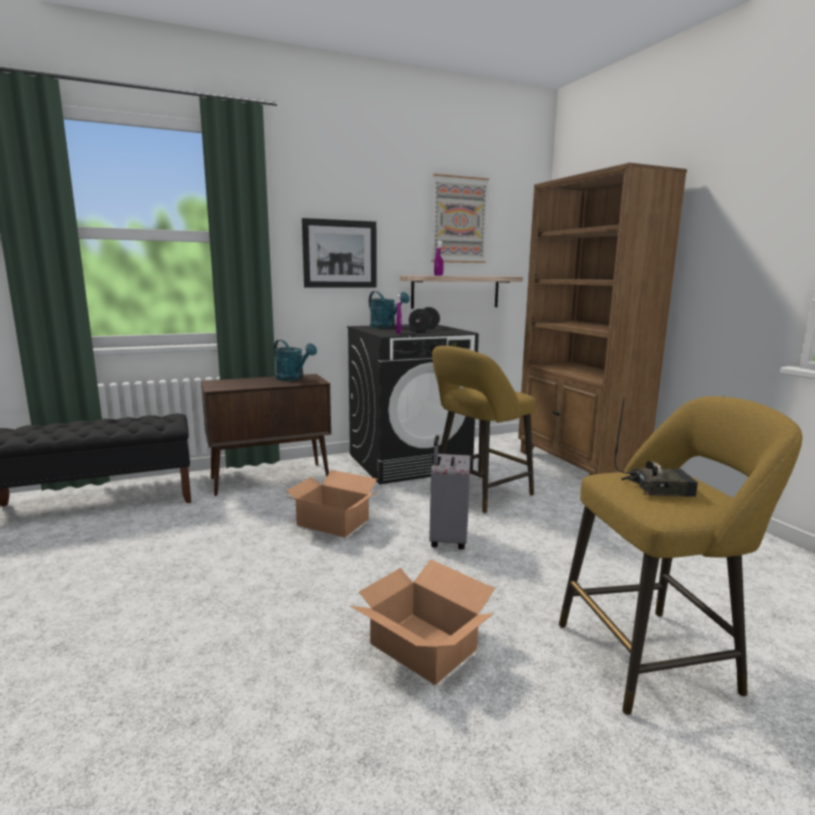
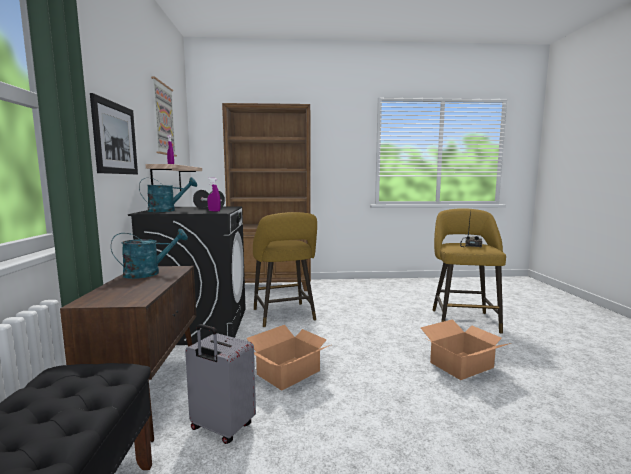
camera: 70 degrees left, 5 degrees down
grey suitcase [429,435,471,550] -> grey suitcase moved to [185,324,256,444]

